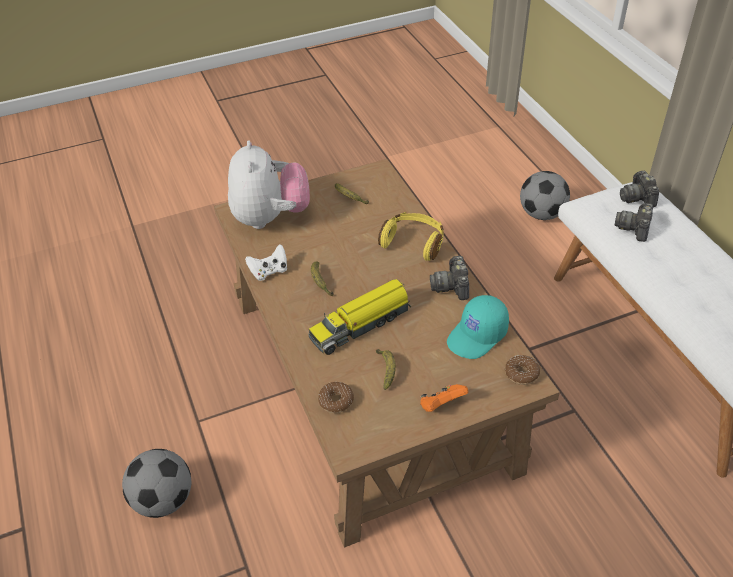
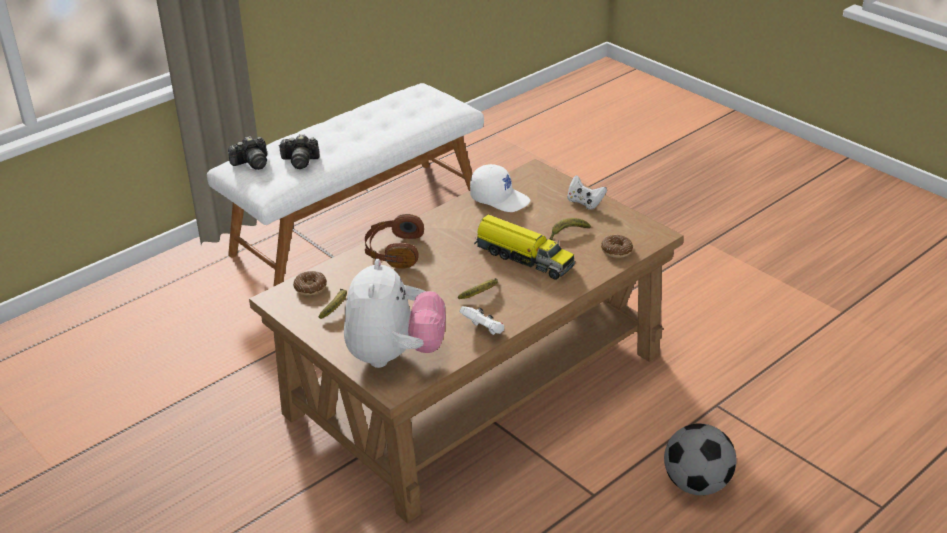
camera: 110 degrees left, 10 degrees down
plush toy [228,140,310,229] -> plush toy turned 120 degrees clockwise [344,259,446,368]
yellow headphones [378,212,443,261] -> brown headphones [365,214,424,269]
orange game controller [420,384,468,412] -> white game controller [567,175,607,210]
camera [430,256,469,300] -> none
turquoise cap [447,295,509,359] -> white cap [470,164,530,212]
donut [505,355,540,385] -> donut moved to [293,271,327,296]
football [520,171,570,220] -> none

